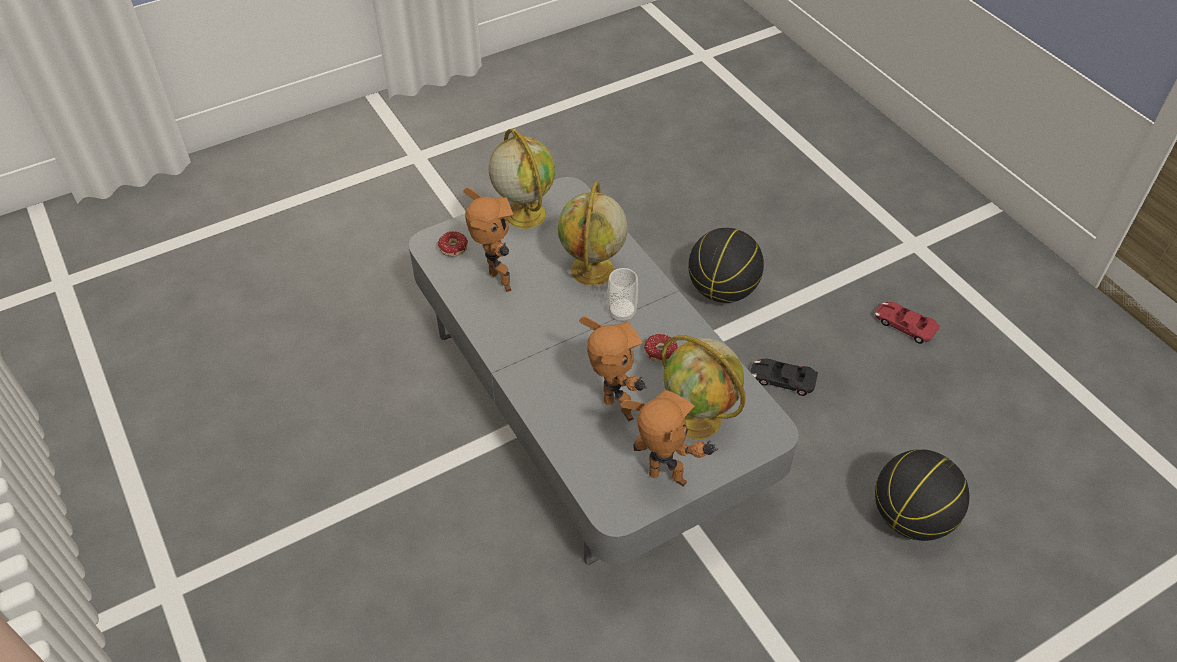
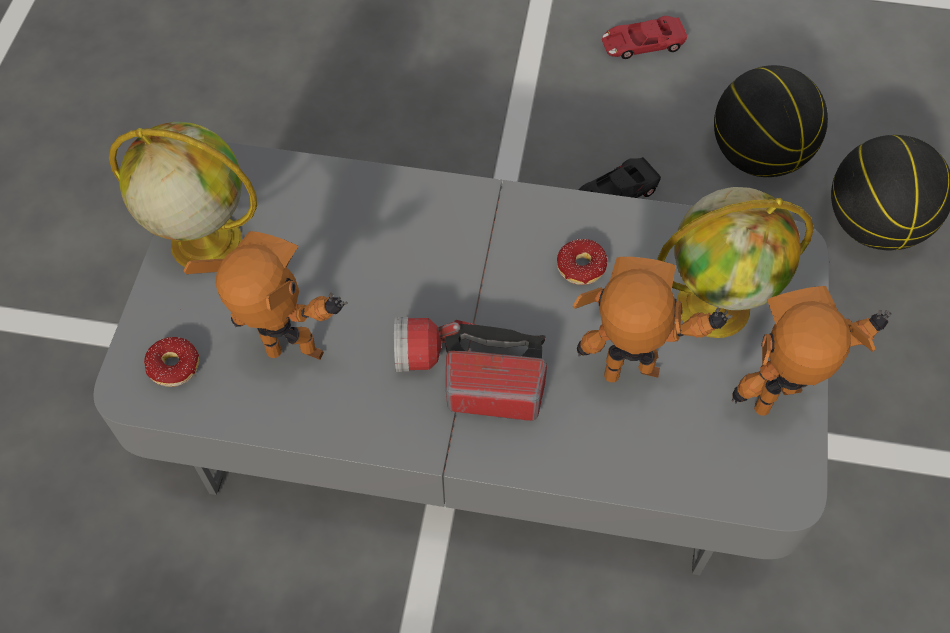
camera: 50 degrees left, 10 degrees up
globe [558,181,628,286] -> none
cup [608,268,638,322] -> none
basketball [688,228,764,303] -> basketball moved to [714,65,828,177]
none -> flashlight [394,317,547,421]

